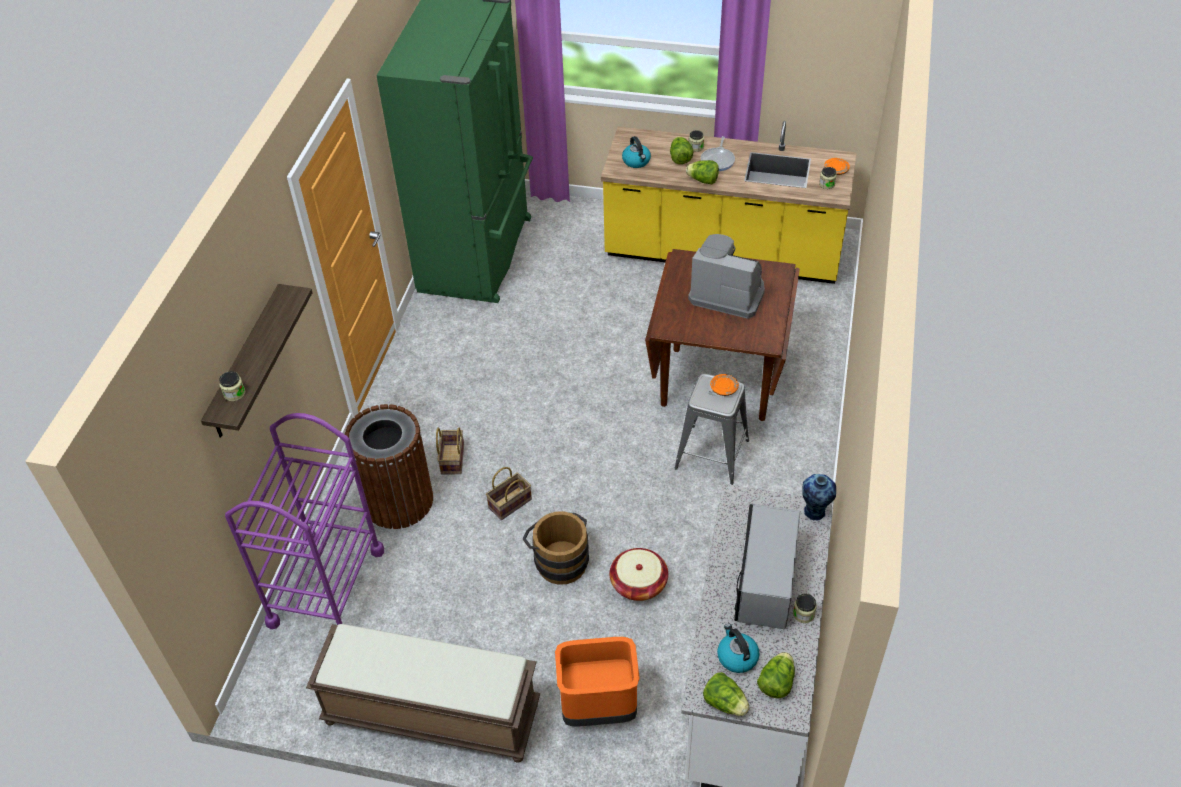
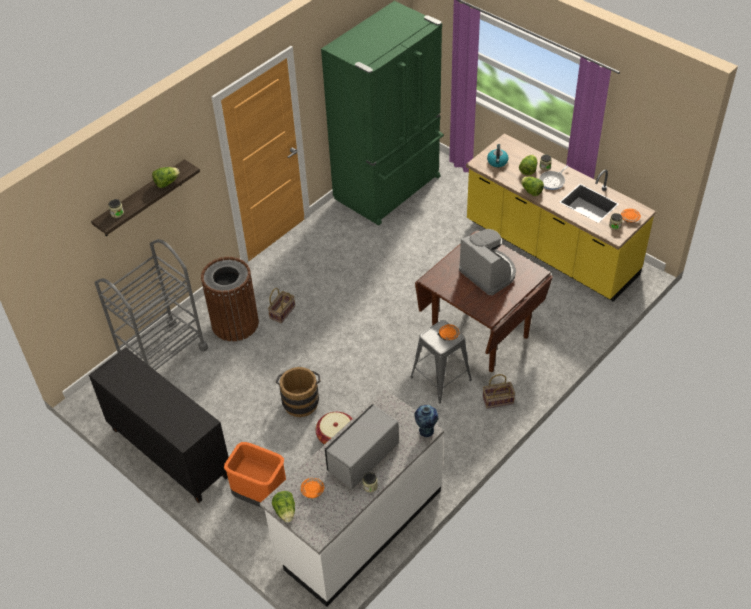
camera: 30 degrees right, 0 degrees up
purple cart [225,413,384,629] -> grey cart [95,239,208,371]
brown bench [306,624,540,763] -> black cabinet [89,347,229,503]
basket [486,467,532,520] -> basket moved to [483,374,515,409]
kettle [717,624,760,673] -> orange plate [300,478,324,498]
lettuce [757,652,795,698] -> lettuce moved to [152,167,180,188]

